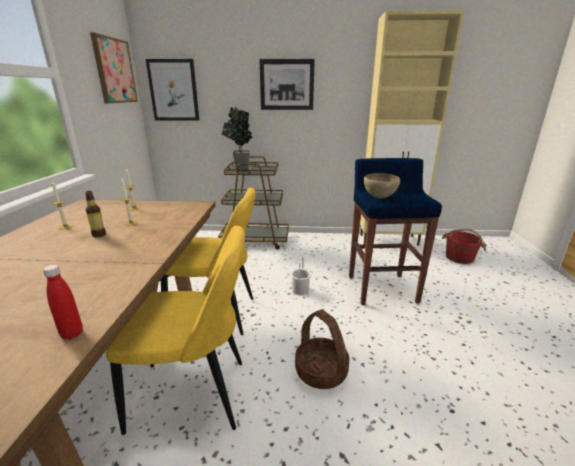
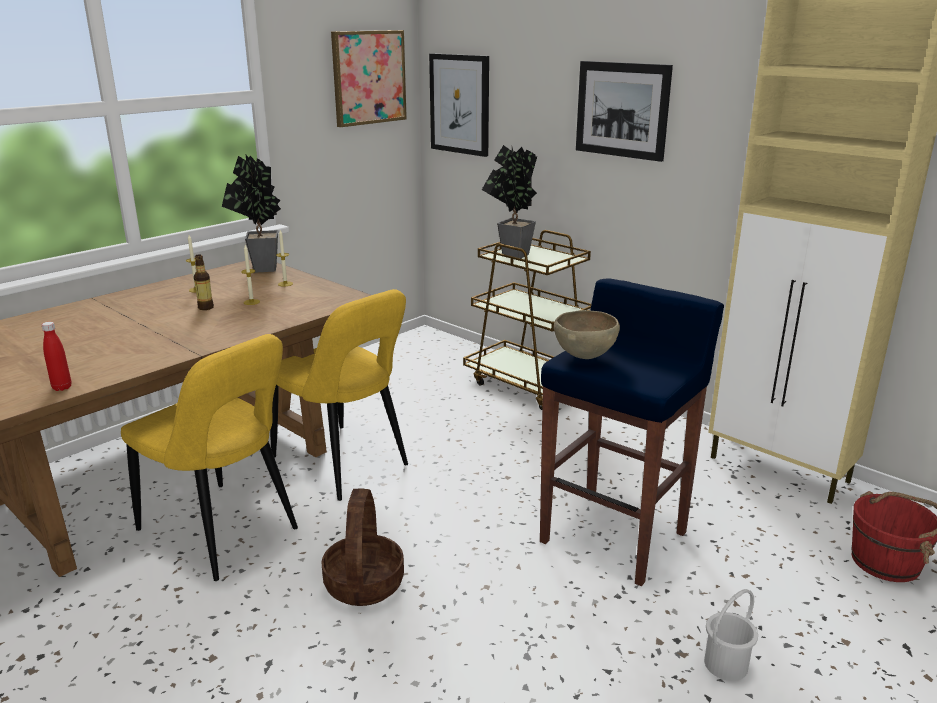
camera: 40 degrees right, 0 degrees up
white bucket [291,256,311,295] -> white bucket moved to [704,589,758,681]
none -> potted plant [222,154,281,273]

